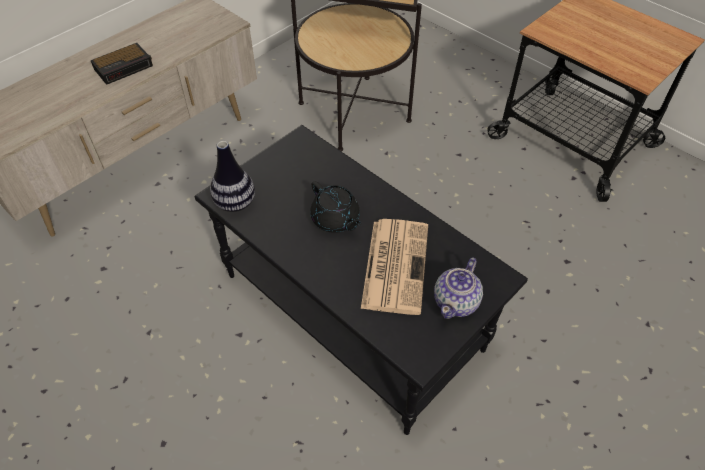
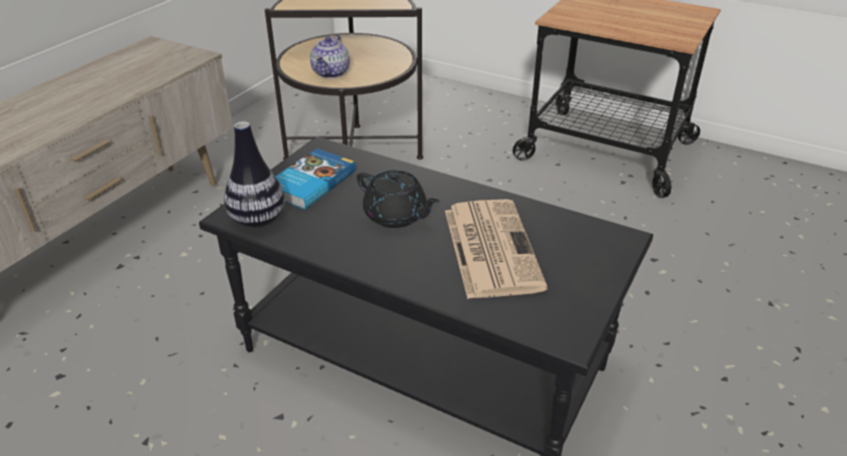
camera: 15 degrees left, 15 degrees down
alarm clock [91,43,153,85] -> none
teapot [434,258,483,319] -> teapot moved to [310,35,350,78]
none -> book [275,148,356,209]

